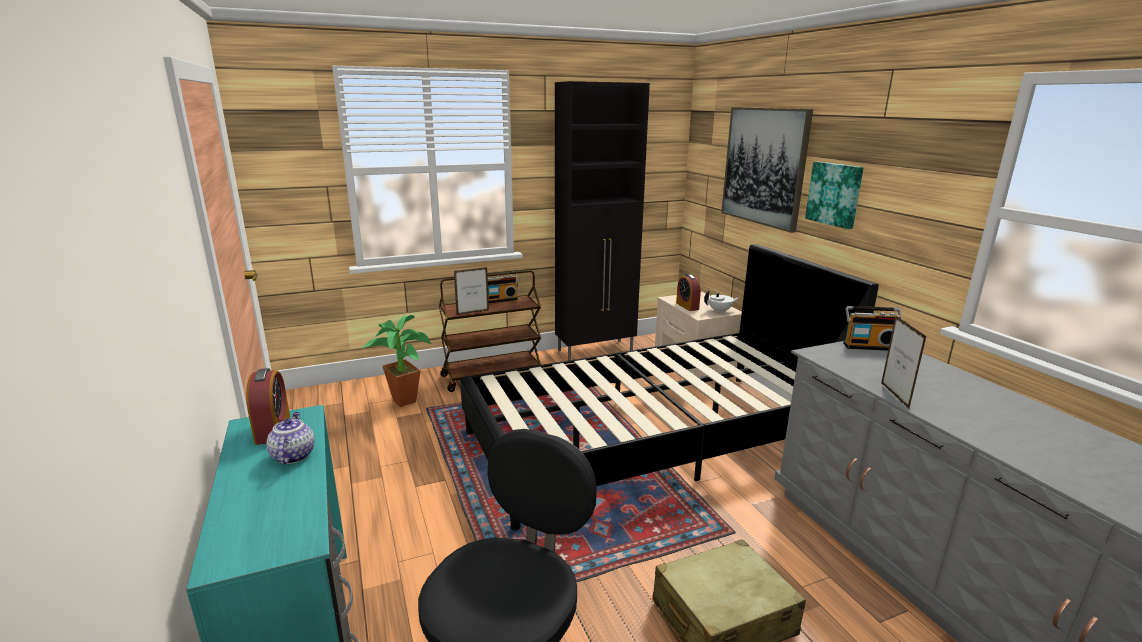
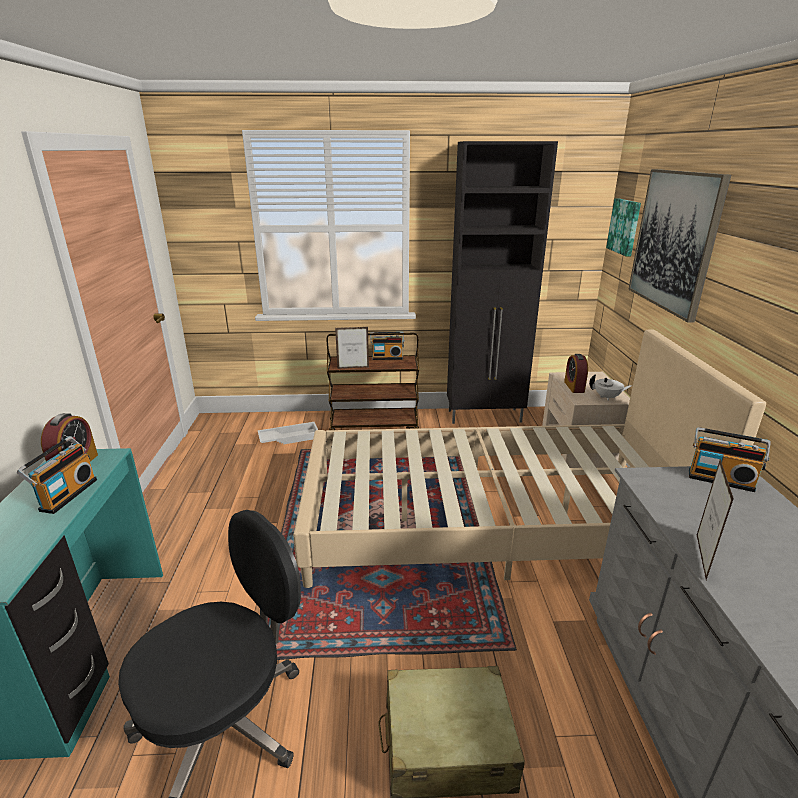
camera: 20 degrees right, 5 degrees up
teapot [266,412,315,464] -> radio [17,436,97,514]
potted plant [363,315,431,407] -> white tray [258,422,318,444]
black bed [460,244,879,530] -> beige bed [293,329,766,588]
picture [805,162,864,229] -> picture moved to [606,198,641,256]

